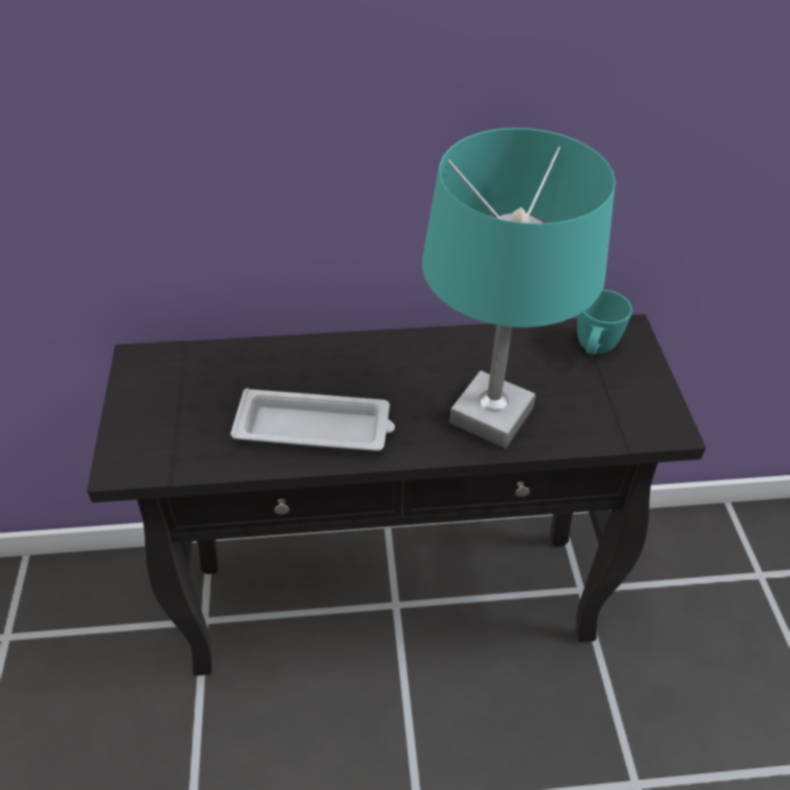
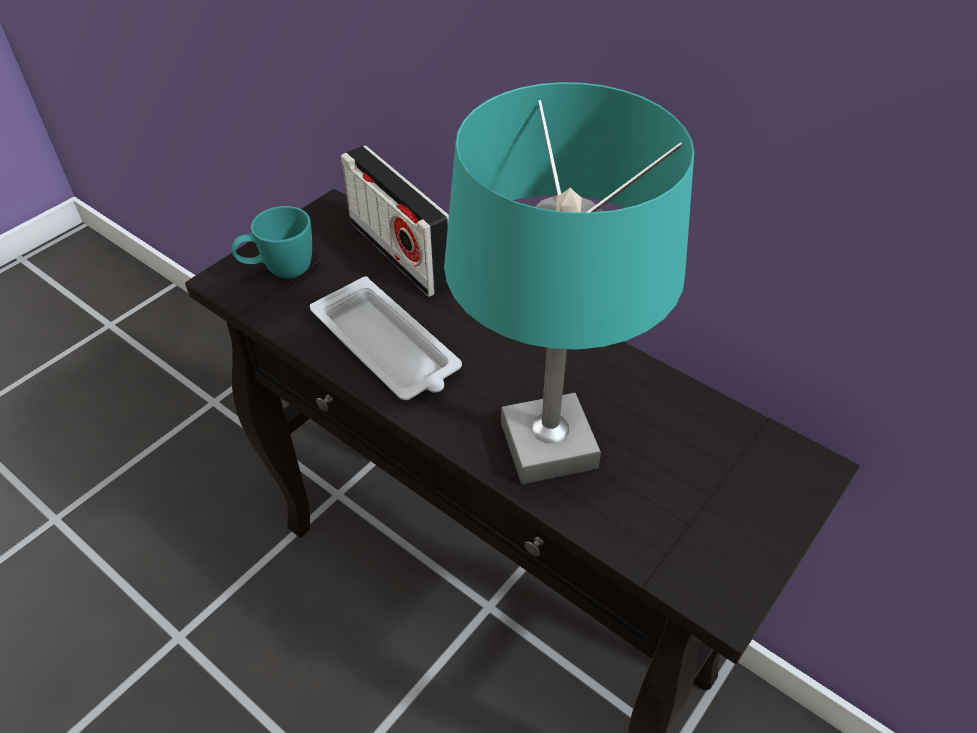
camera: 45 degrees right, 0 degrees up
turquoise mug [577,289,632,355] -> turquoise mug moved to [232,206,312,278]
none -> radio [341,145,449,297]

